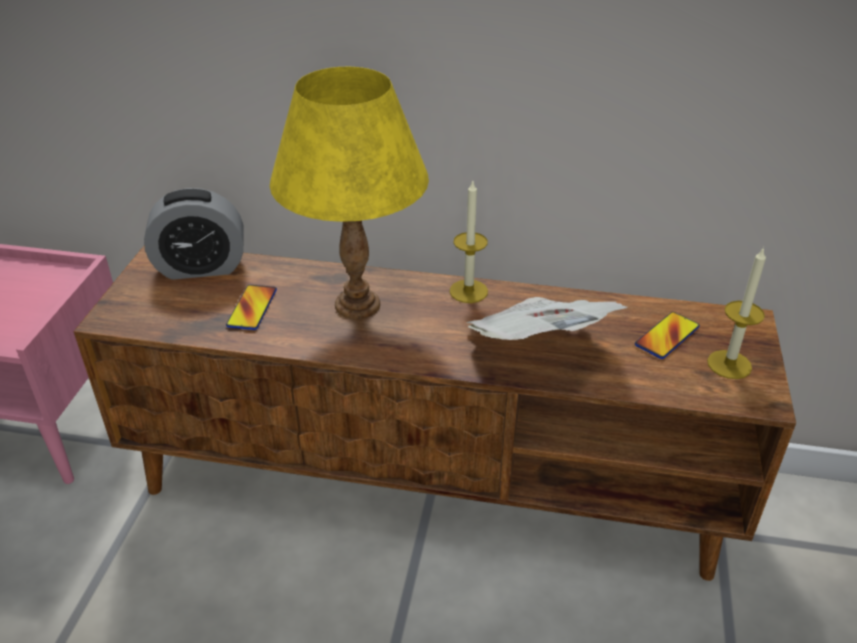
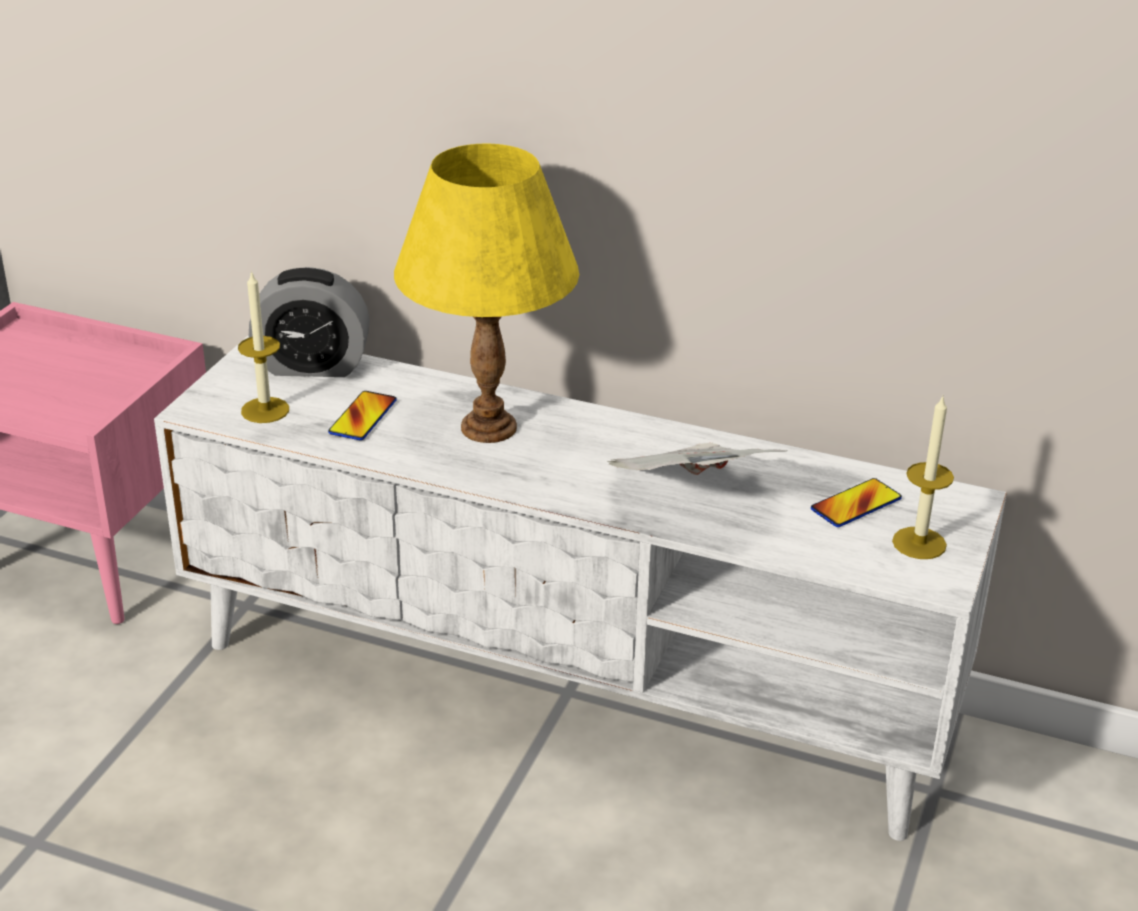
camera: 10 degrees right, 5 degrees down
brown tv stand [73,245,796,581] -> white tv stand [154,335,1007,841]
candle [450,181,488,303] -> candle moved to [238,270,289,423]

